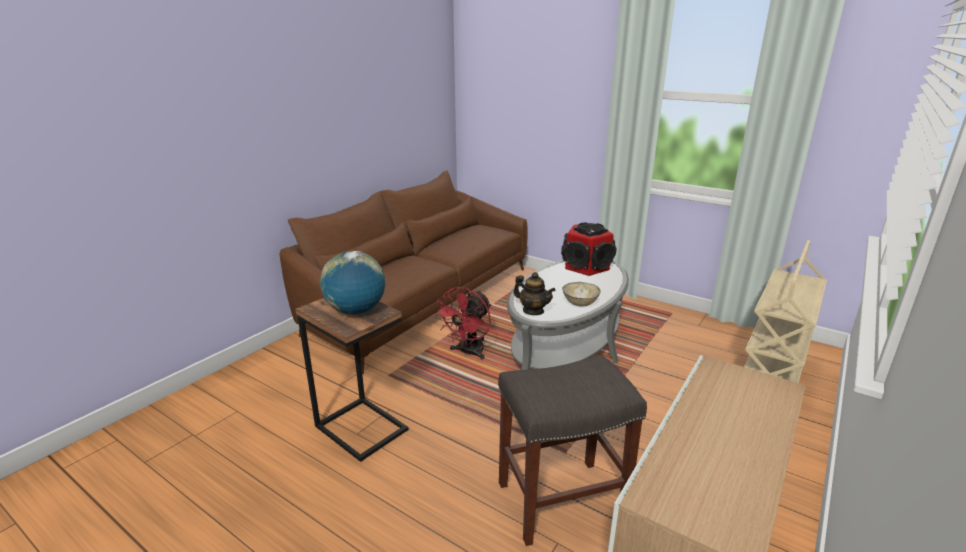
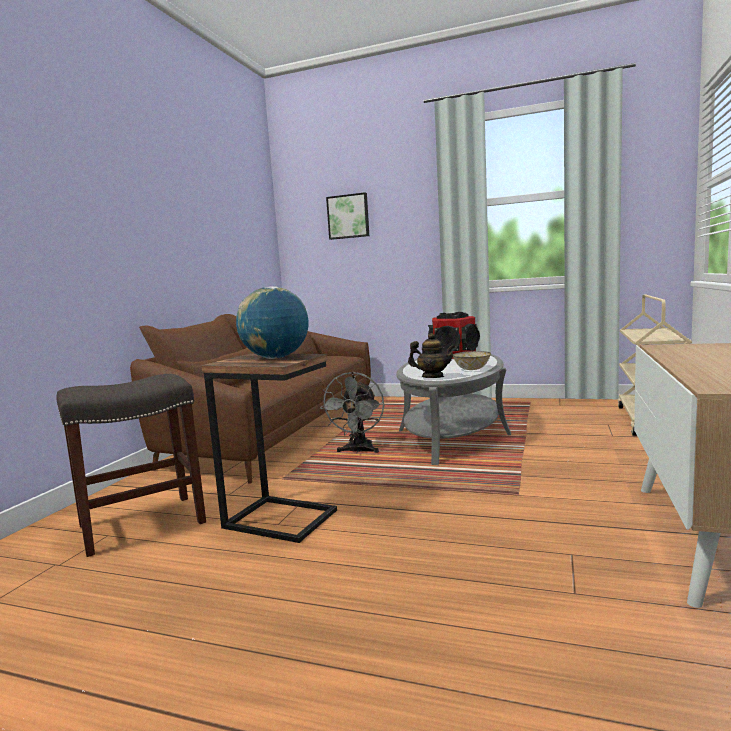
camera: 15 degrees left, 15 degrees down
red fan [434,287,491,359] -> grey fan [320,372,384,453]
grey stool [498,355,647,546] -> grey stool moved to [57,374,206,557]
none -> picture [326,192,369,240]

